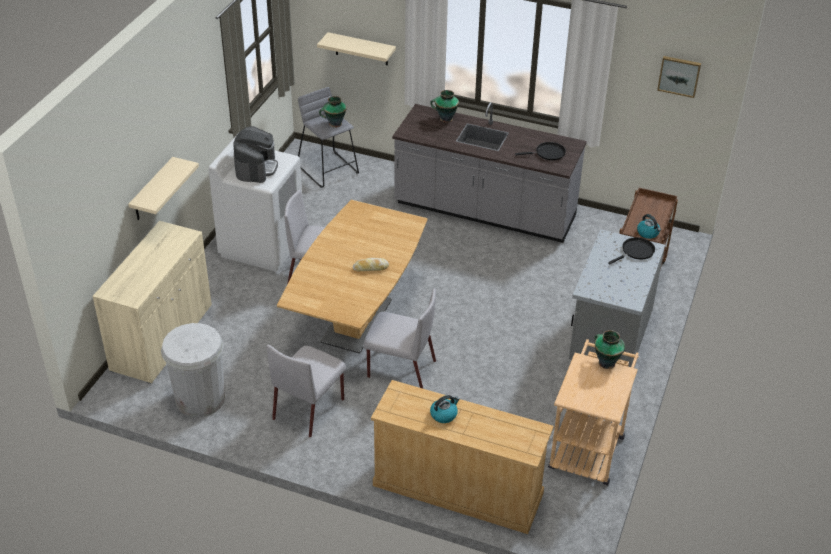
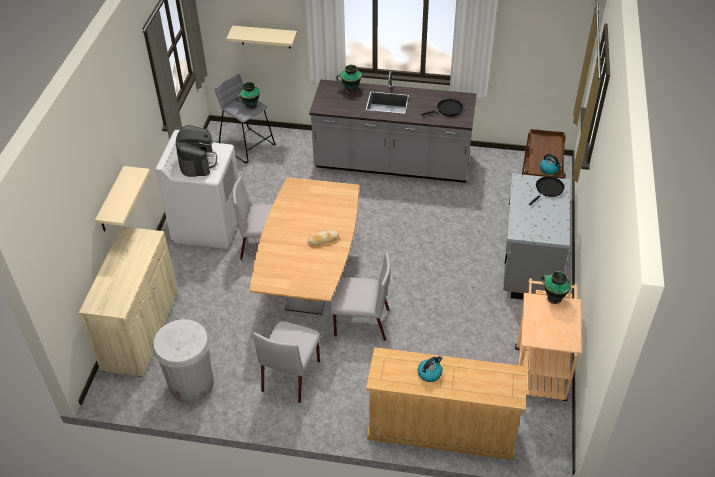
camera: 10 degrees left, 5 degrees up
picture [657,56,701,98] -> none

